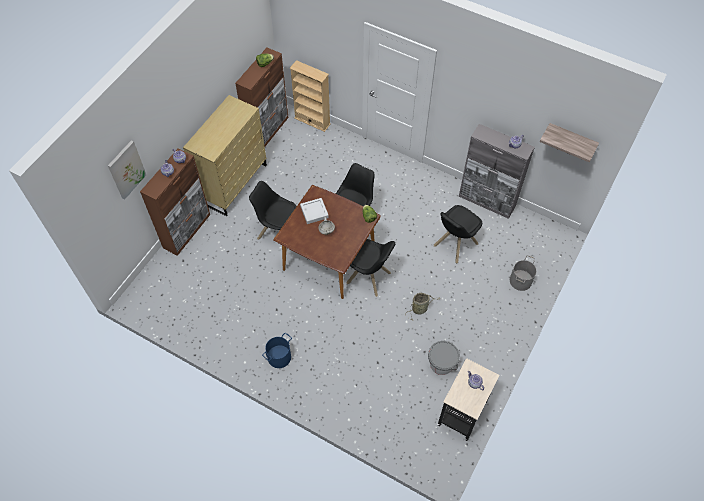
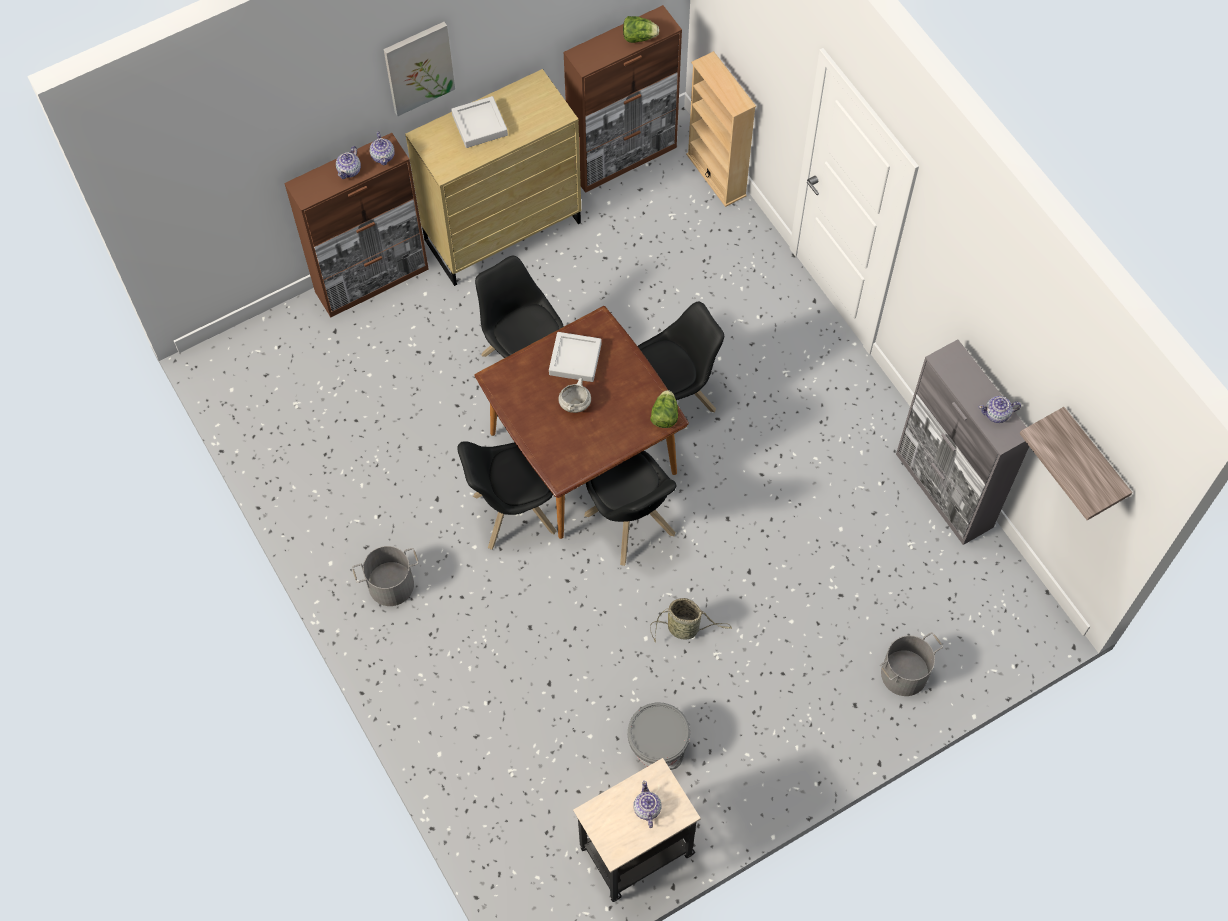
camera: 30 degrees right, 5 degrees up
picture [108,140,146,200] -> picture moved to [384,22,455,117]
blue bucket [262,333,292,368] -> grey bucket [352,546,418,606]
black chair [434,205,482,263] -> black chair moved to [457,441,556,550]
none -> grey tray [451,96,508,148]

